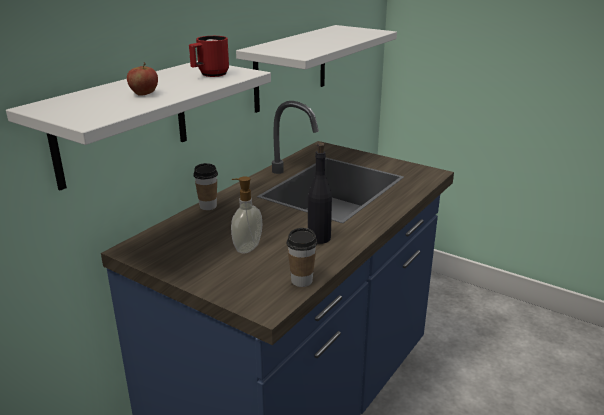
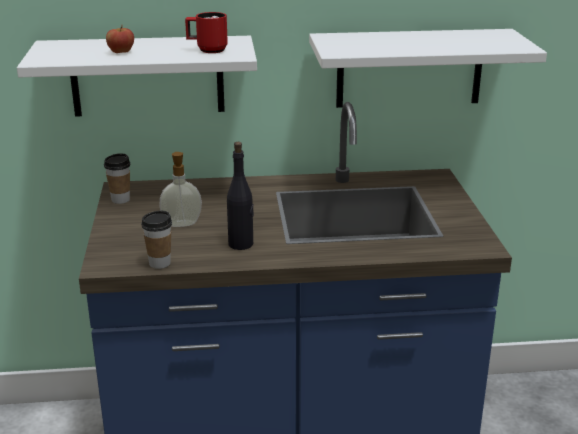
camera: 50 degrees right, 0 degrees up
cup [193,163,218,210] -> cup moved to [104,153,130,204]

